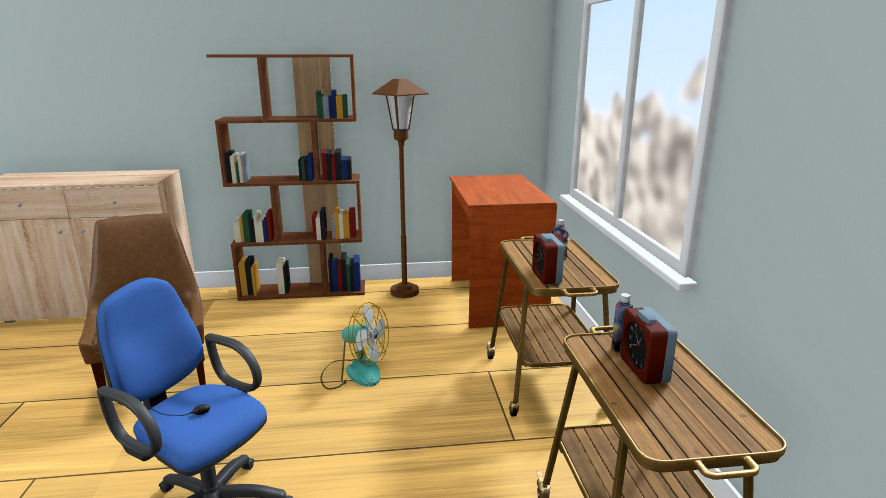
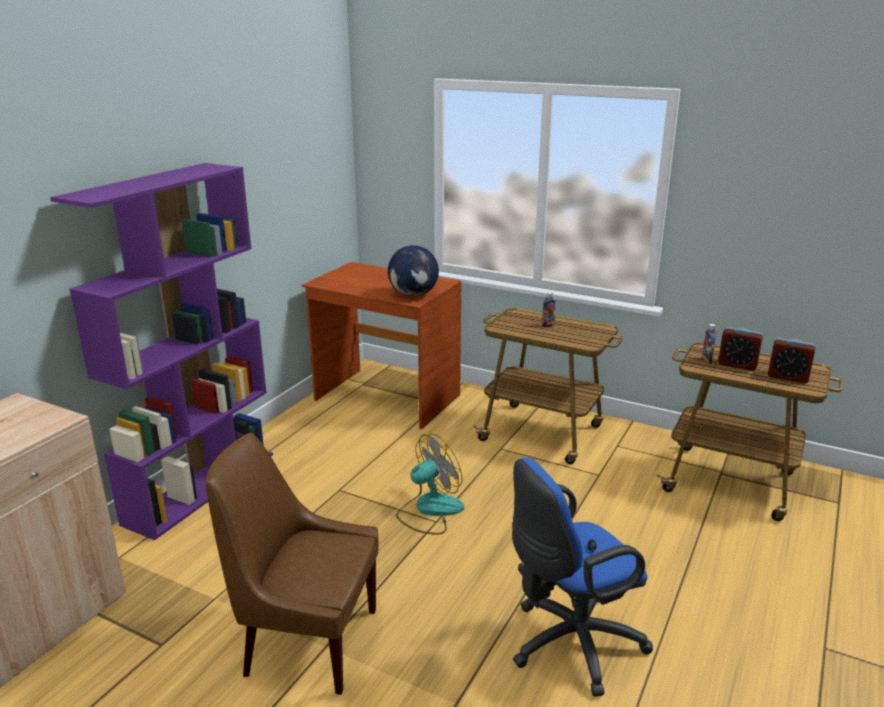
camera: 55 degrees left, 5 degrees up
brown bookcase [206,54,365,301] -> purple bookcase [50,163,273,540]
brown floor lamp [372,79,428,298] -> none
alarm clock [532,233,565,284] -> alarm clock moved to [768,338,816,383]
none -> globe [388,245,439,297]

